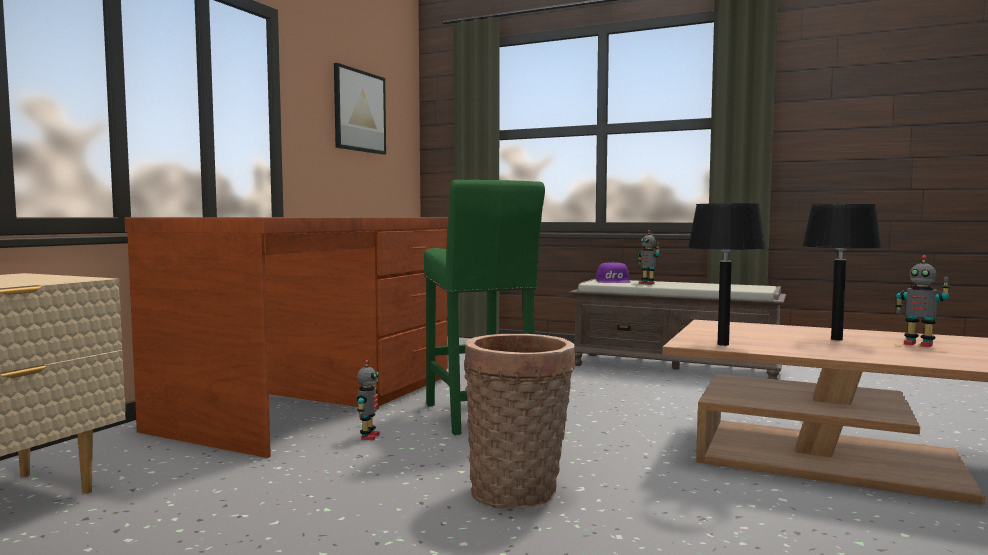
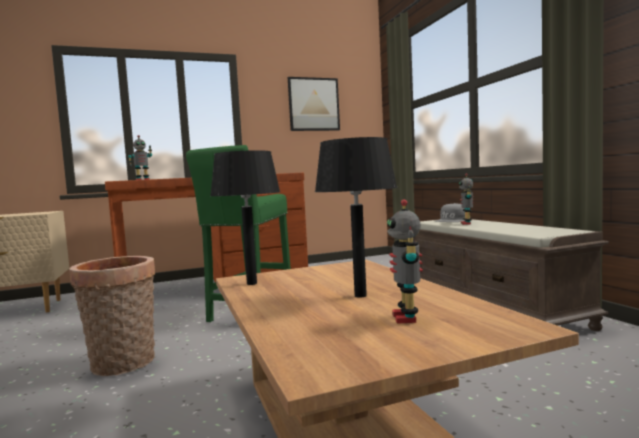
camera: 45 degrees right, 0 degrees up
toy robot [356,360,380,440] -> toy robot moved to [128,135,152,180]
purple cap [596,262,631,283] -> grey cap [435,203,465,222]

